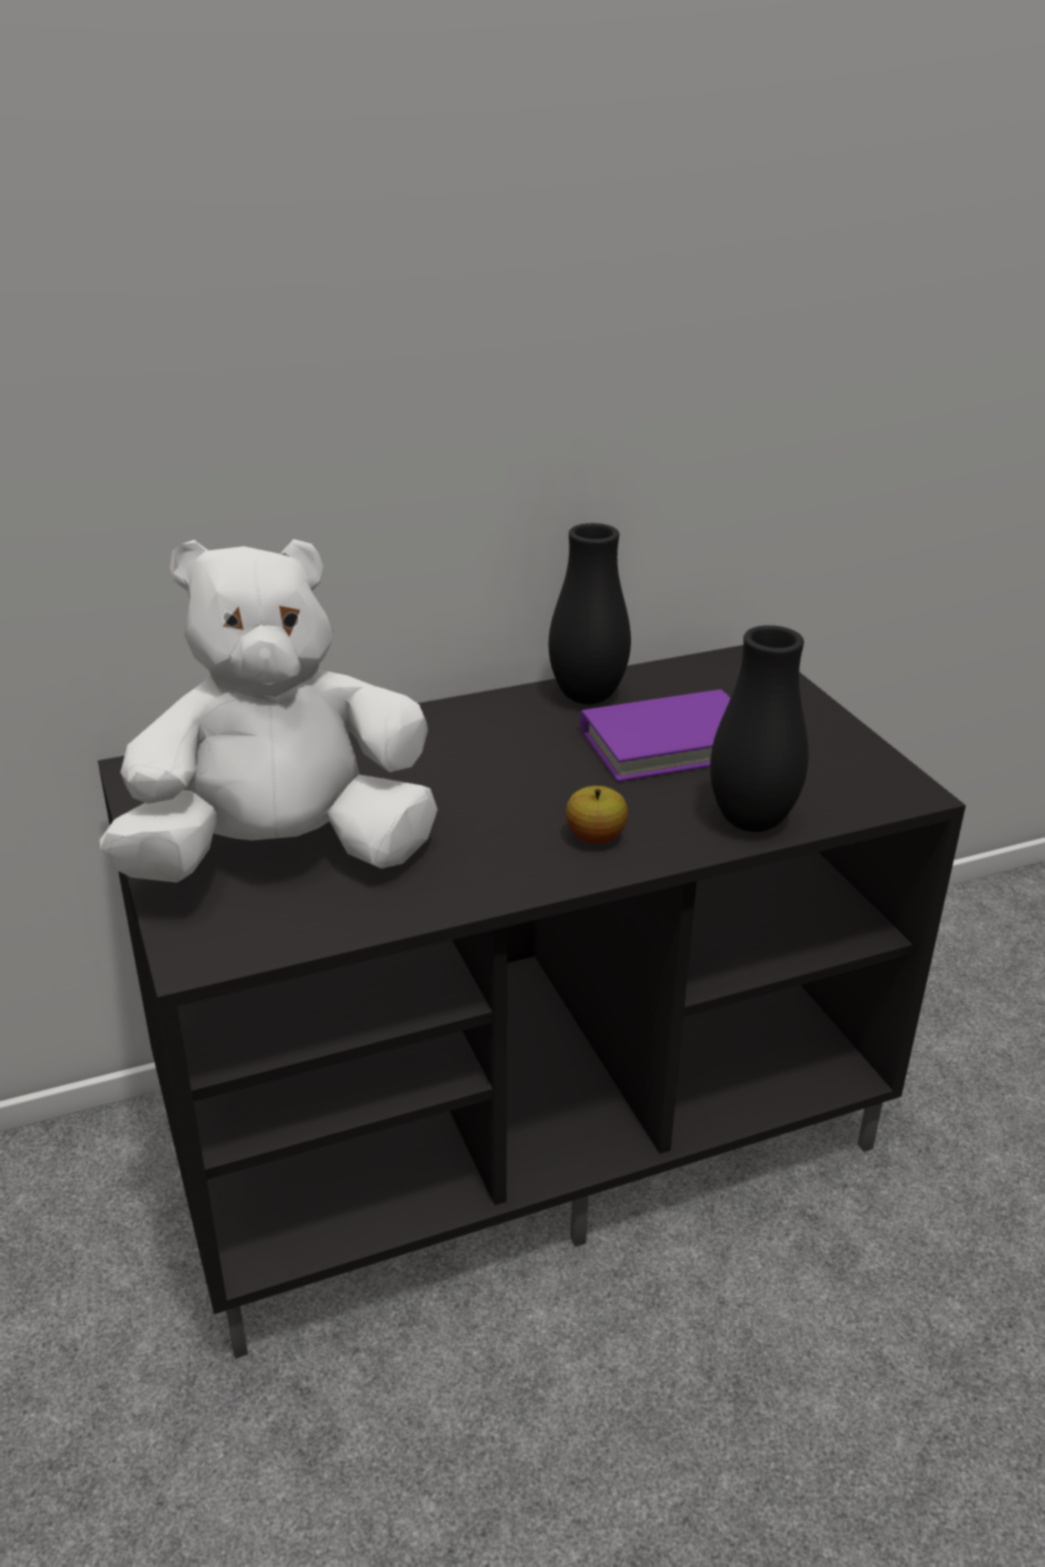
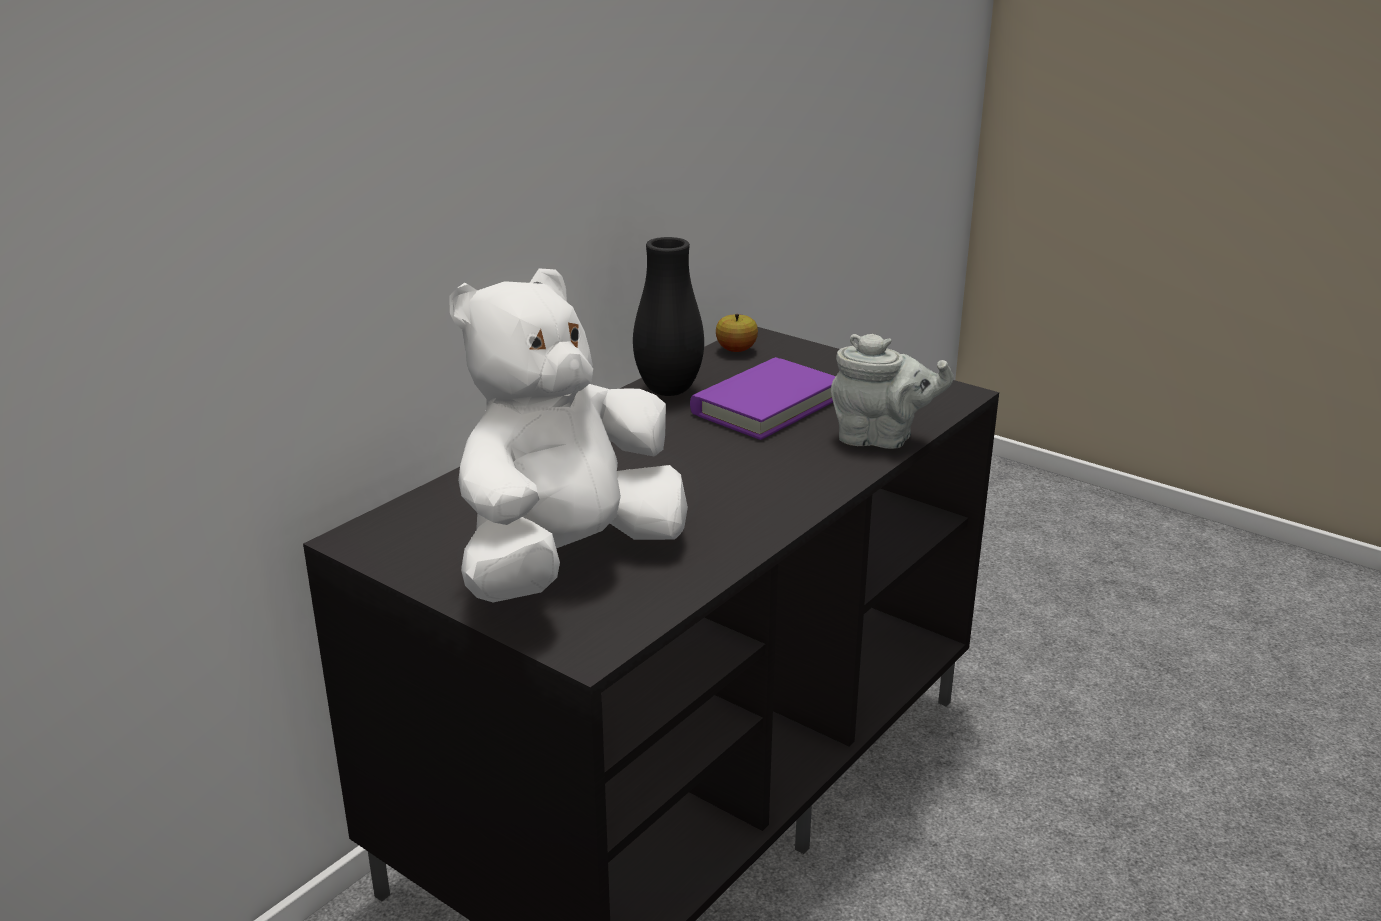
camera: 30 degrees left, 5 degrees down
apple [566,786,628,844] -> apple moved to [716,314,758,352]
black vase [710,625,809,832] -> grey teapot [831,334,954,449]

